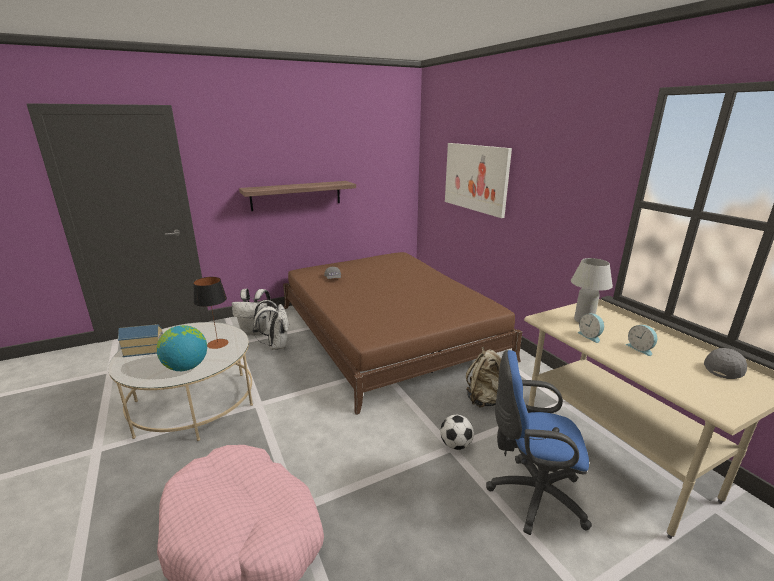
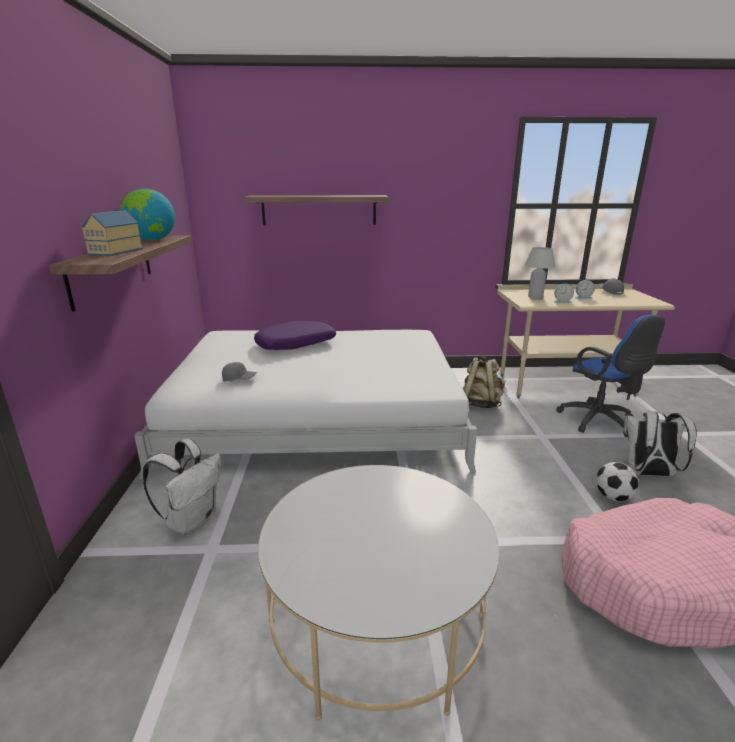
camera: 65 degrees left, 0 degrees up
toy house [118,324,163,357] -> toy house moved to [81,210,143,256]
globe [157,325,207,371] -> globe moved to [121,188,175,241]
table lamp [193,277,229,349] -> none
white backpack [253,300,289,350] -> white backpack moved to [624,411,697,477]
brown bed [283,252,522,415] -> white bed [134,330,477,479]
football [440,415,474,450] -> football moved to [596,462,639,501]
picture [445,143,512,218] -> shelf [243,195,389,225]
blue office chair [486,350,592,535] -> blue office chair turned 60 degrees counterclockwise [556,315,665,437]
none -> purple pillow [254,321,336,350]

